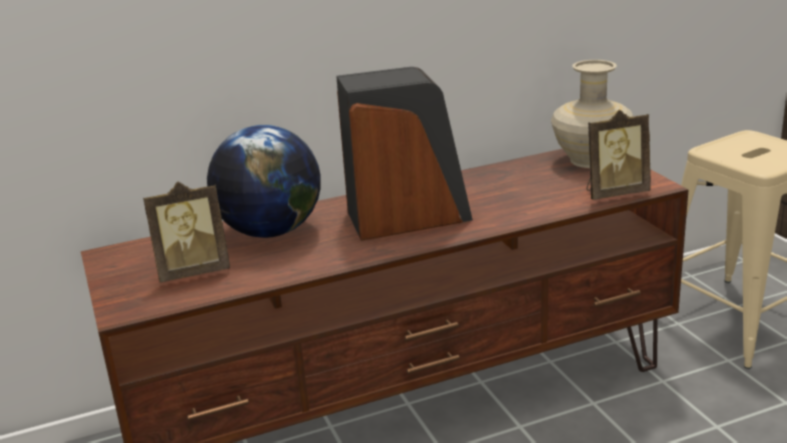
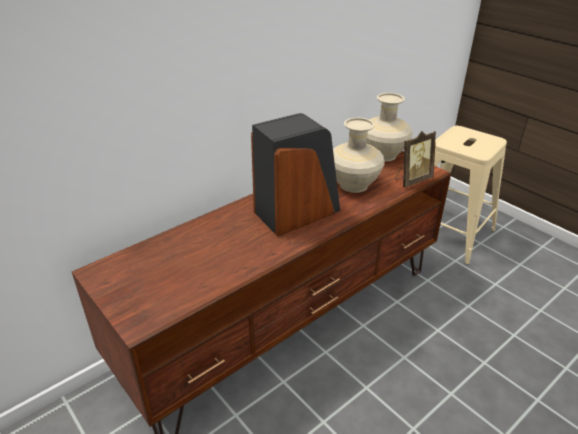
camera: 20 degrees left, 10 degrees up
picture frame [143,182,230,283] -> none
globe [207,125,321,238] -> none
none -> beige vase [333,117,384,193]

